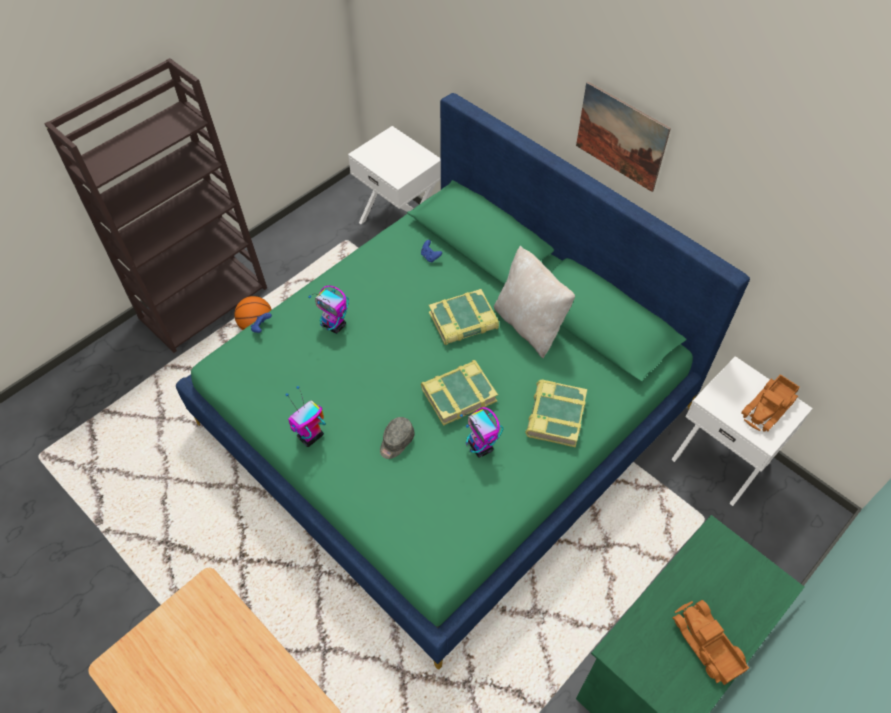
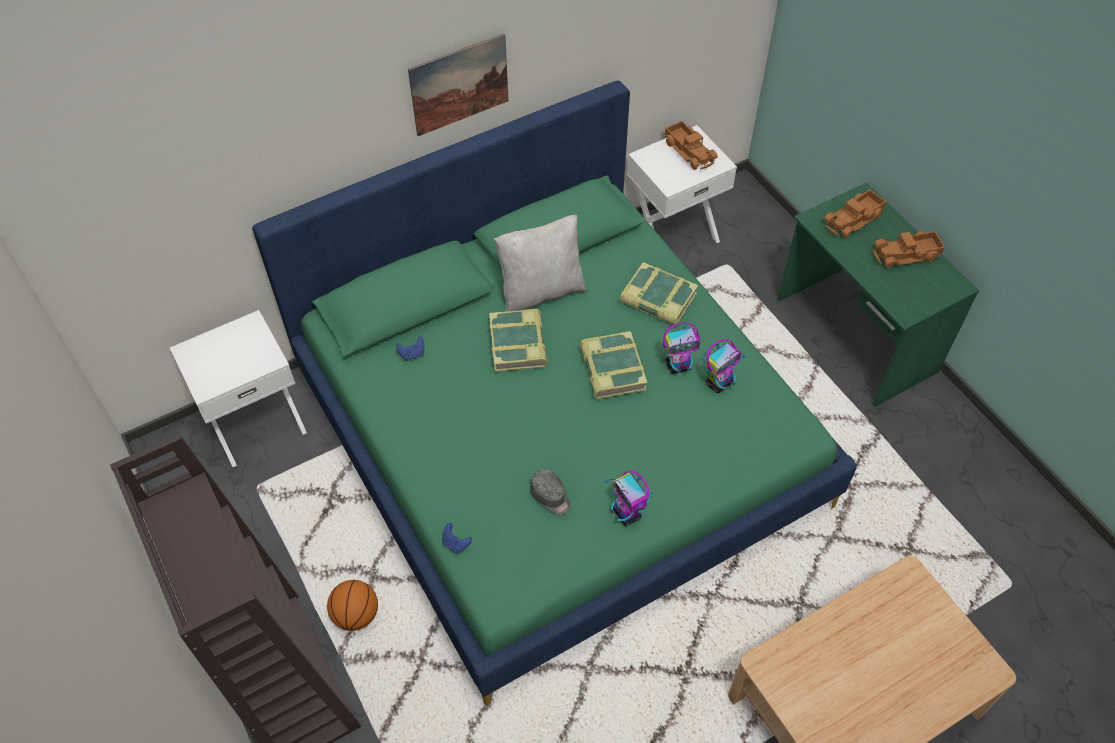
camera: 75 degrees left, 0 degrees up
toy robot [308,286,349,334] -> toy robot moved to [703,339,745,393]
grey cap [380,417,415,459] -> grey cap moved to [530,469,570,515]
none -> toy truck [824,189,886,238]

